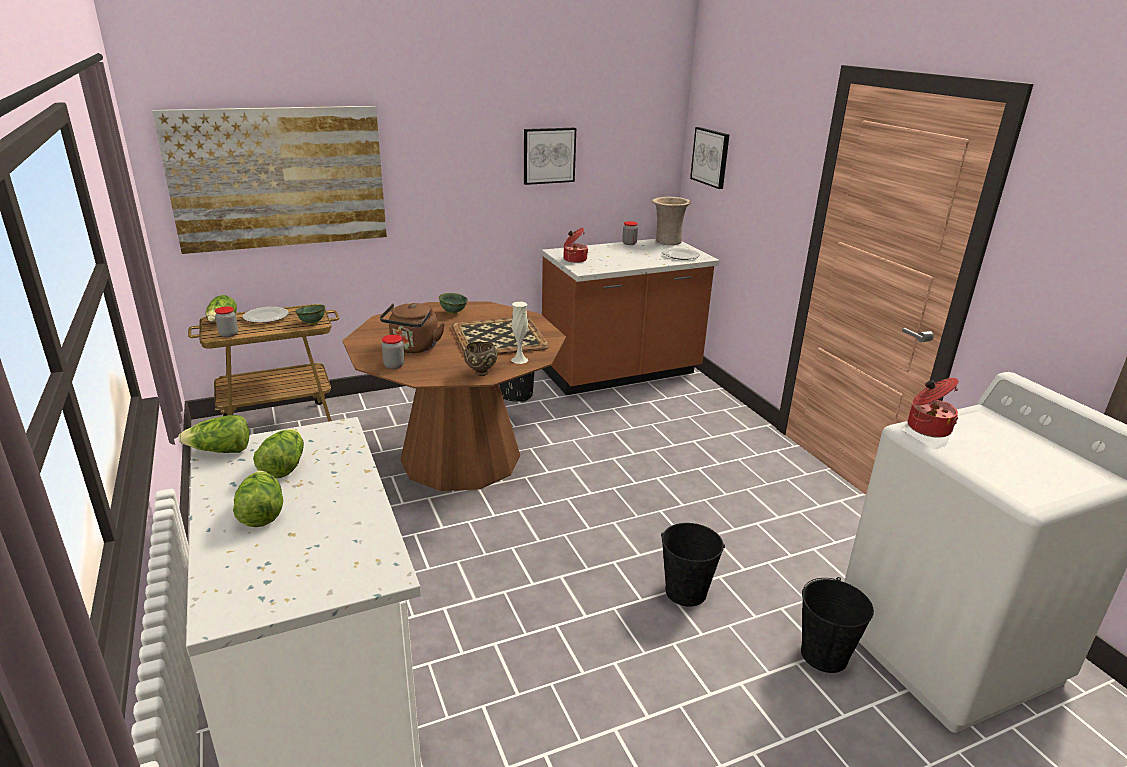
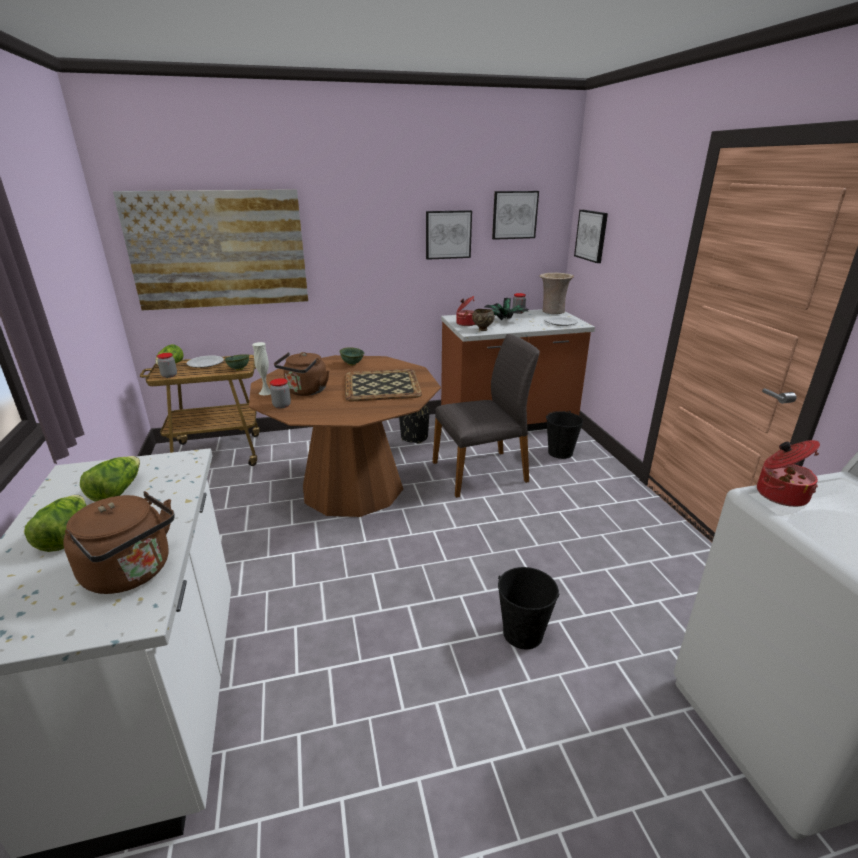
camera: 10 degrees right, 0 degrees up
lettuce [178,415,249,453] -> none
brown bowl [464,342,498,376] -> brown bowl moved to [472,309,495,331]
white vase [511,302,528,364] -> white vase moved to [252,342,271,395]
black bucket [801,577,874,673] -> black bucket moved to [546,411,583,459]
none -> brown kettle [63,491,175,594]
none -> grey chair [433,334,540,498]
none -> potted plant [485,298,529,320]
none -> picture [492,191,539,240]

